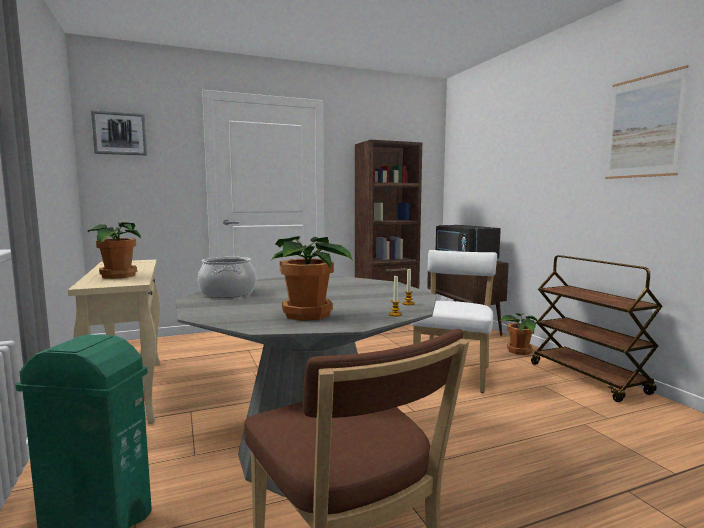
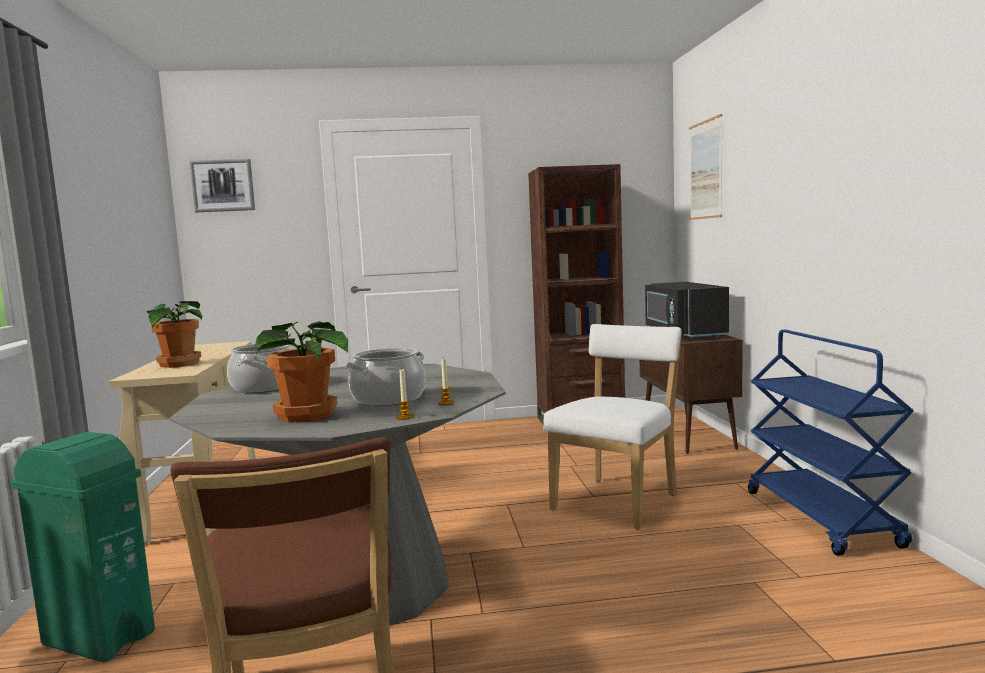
camera: 15 degrees right, 0 degrees up
potted plant [500,313,537,355] -> none
brown cart [531,255,663,402] -> blue cart [748,329,914,556]
picture [605,65,689,179] -> picture moved to [689,114,722,220]
none -> cooking pot [346,348,426,406]

